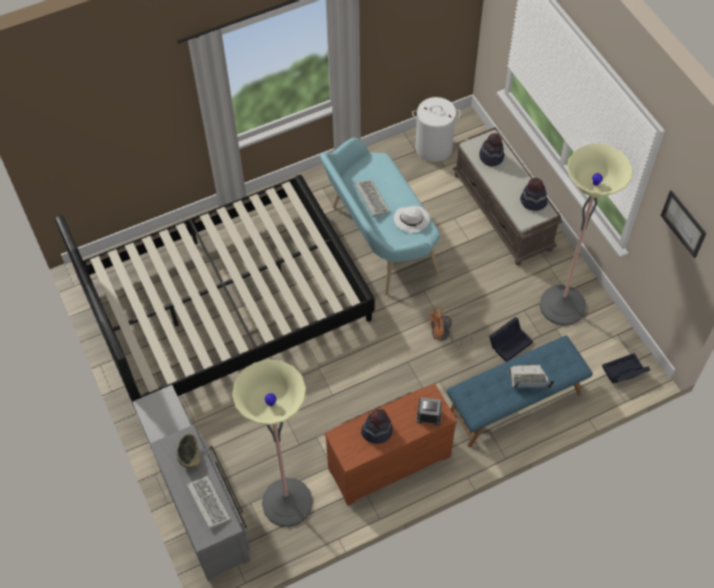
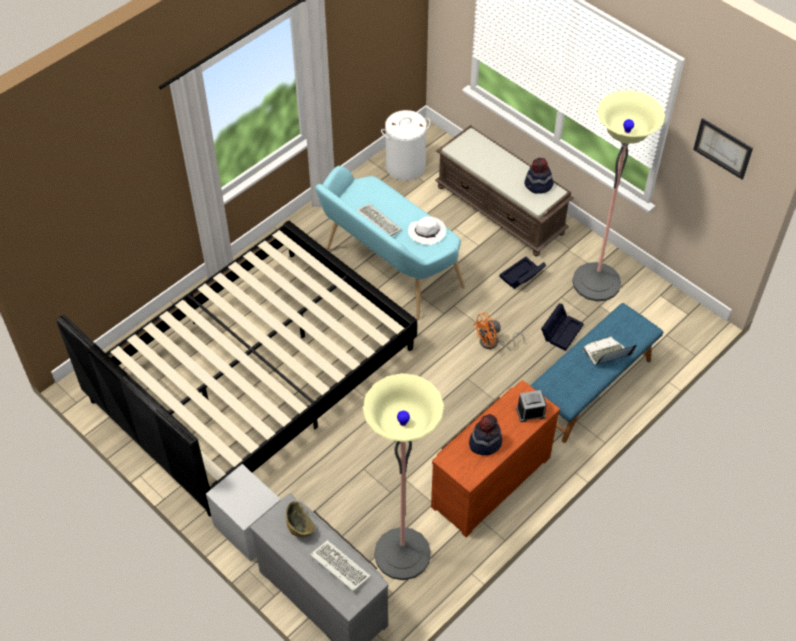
camera: 20 degrees left, 5 degrees down
hat [479,133,504,166] -> none
black storage box [602,353,650,383] -> black storage box moved to [499,256,547,289]

